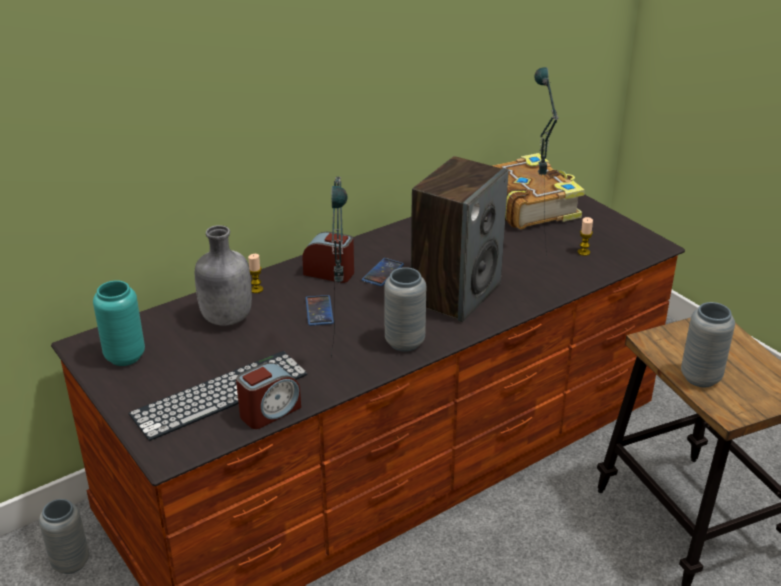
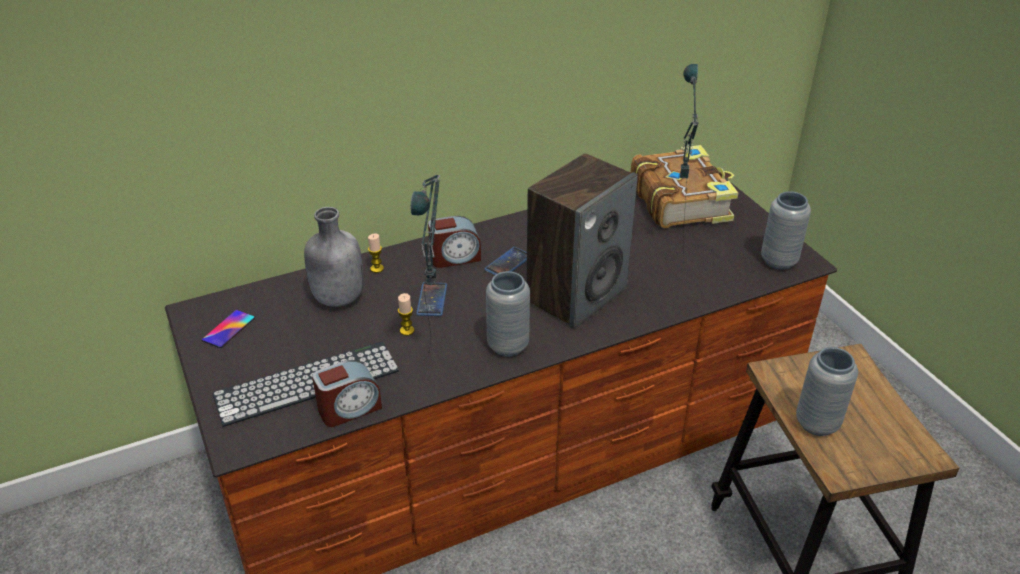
camera: 10 degrees right, 5 degrees up
grey vase [39,499,89,574] -> grey vase moved to [761,191,811,270]
turquoise vase [93,280,145,366] -> phone [202,310,255,348]
alarm clock [302,232,354,283] -> alarm clock turned 135 degrees clockwise [428,216,481,268]
candle [578,217,593,256] -> candle moved to [398,293,414,336]

